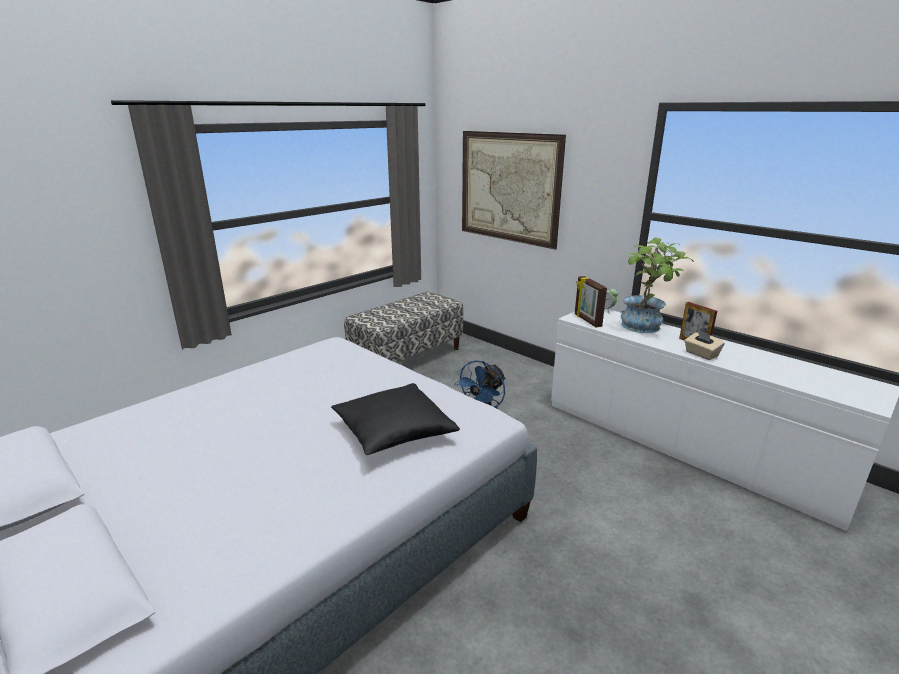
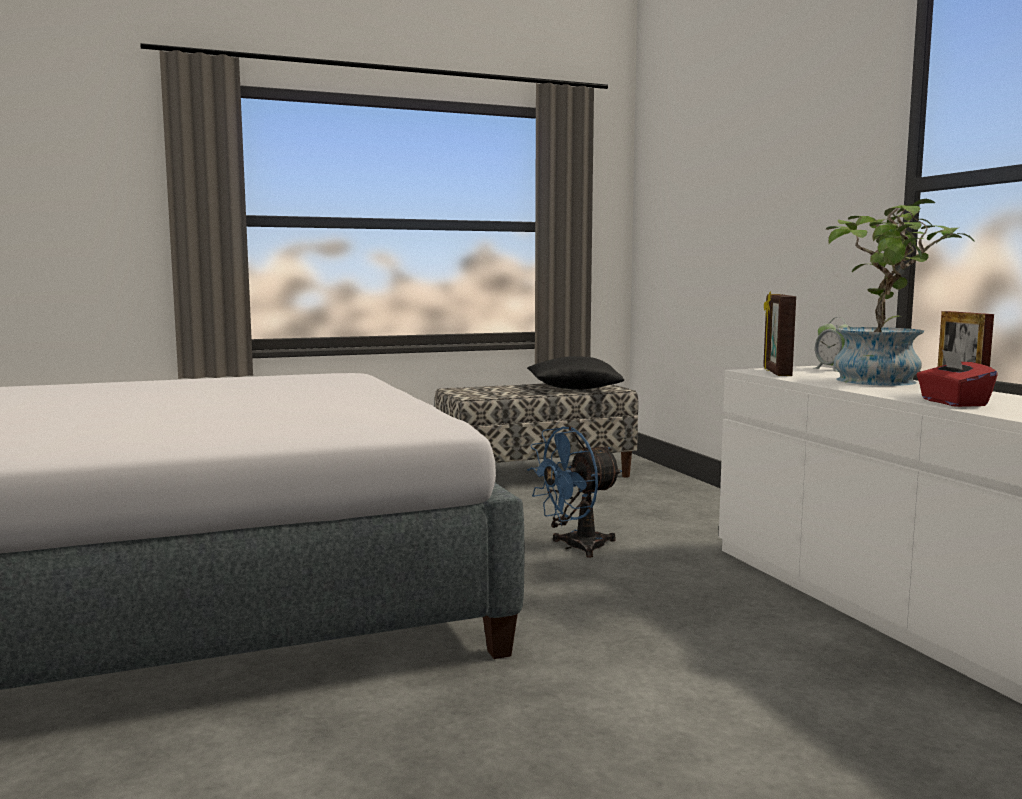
camera: 25 degrees right, 15 degrees down
black pillow [331,383,460,455] -> black pillow moved to [527,356,624,389]
picture [462,131,566,249] -> none
beige tissue box [685,331,724,360] -> red tissue box [917,350,998,407]

